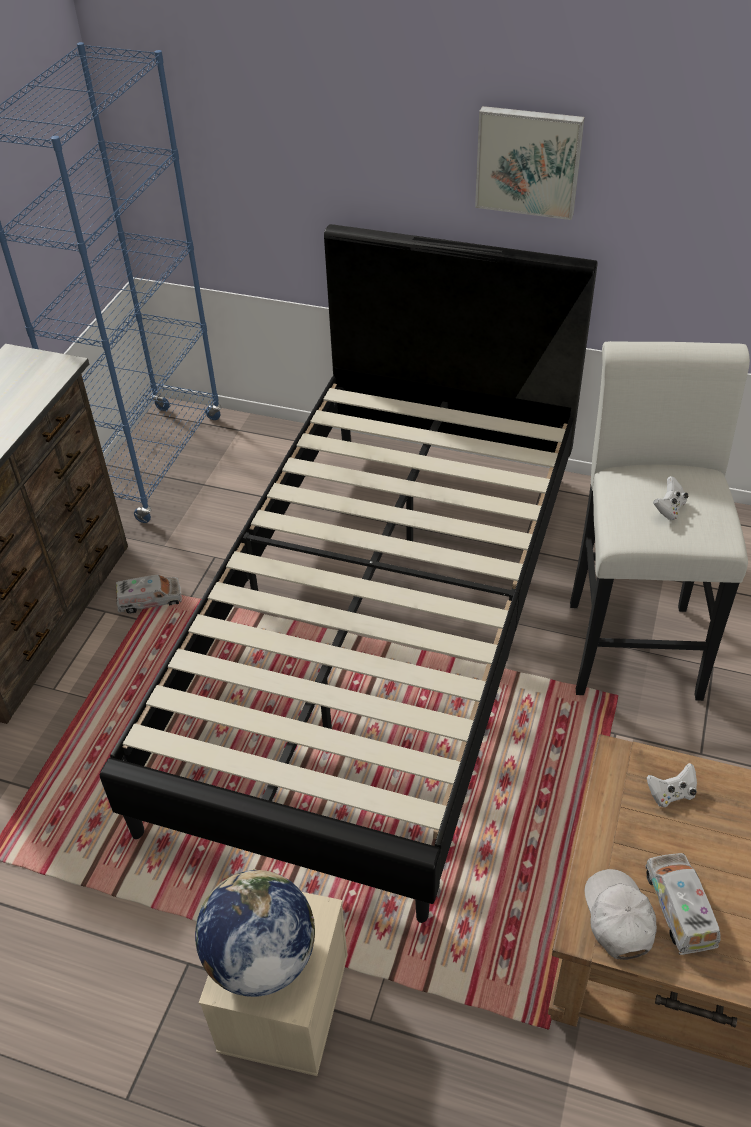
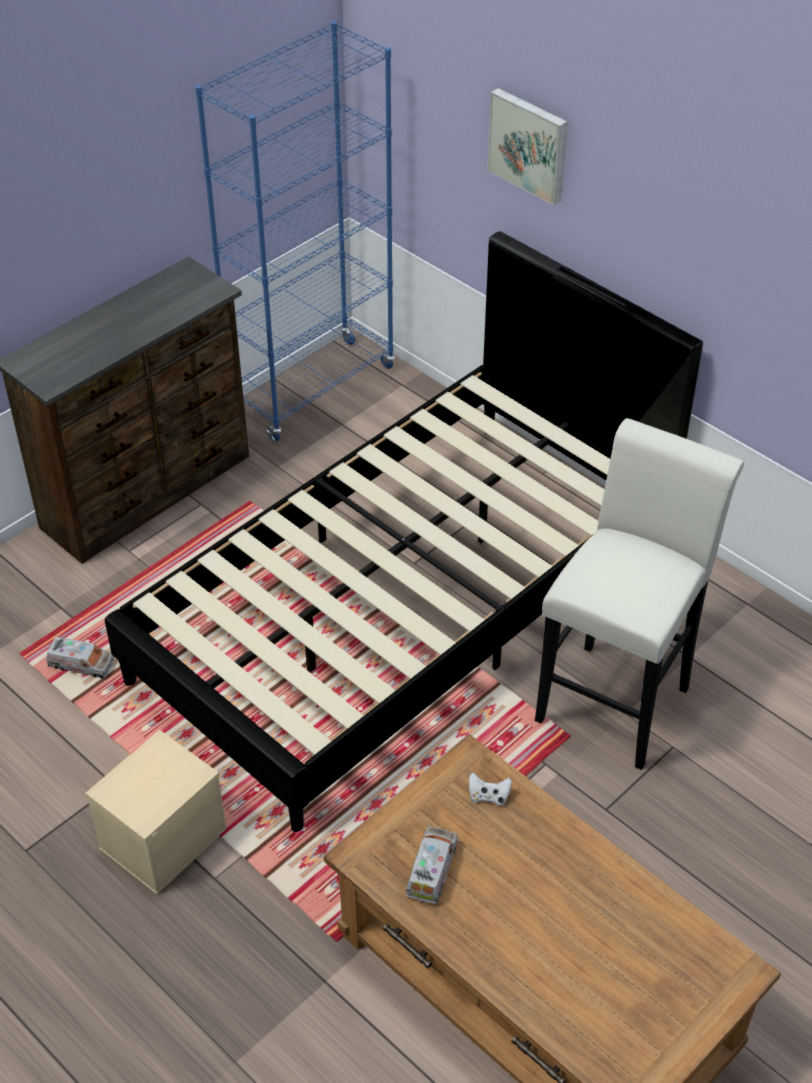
camera: 25 degrees right, 0 degrees up
toy truck [116,575,182,614] -> toy truck moved to [46,637,114,679]
globe [195,869,315,997] -> none
picture [475,106,585,220] -> picture moved to [487,88,568,206]
white cap [585,869,657,960] -> none
white game controller [653,476,688,520] -> none

